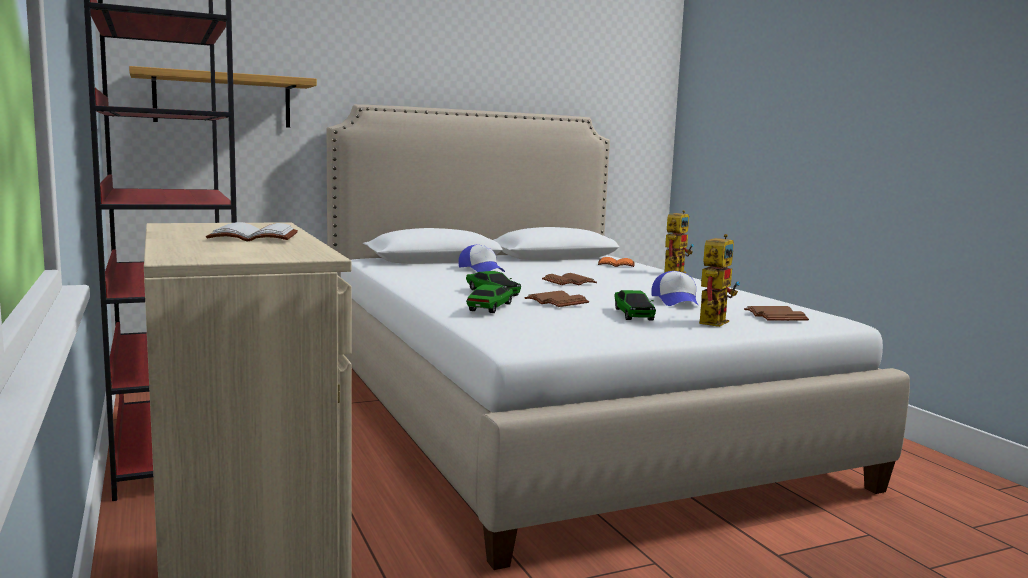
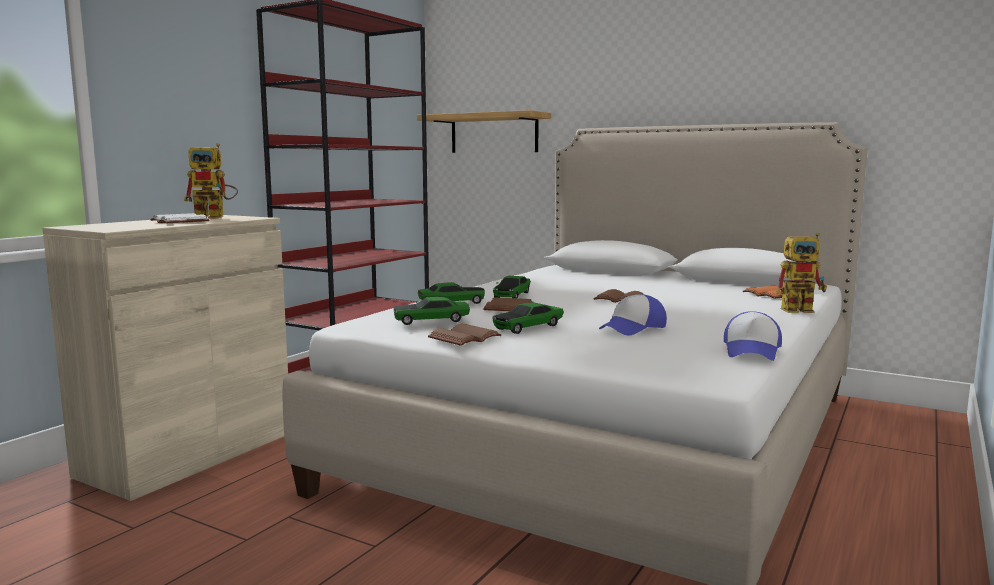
camera: 55 degrees right, 0 degrees up
cap [458,245,505,272] -> cap moved to [724,311,782,361]
toy robot [699,234,740,327] -> toy robot moved to [184,143,238,219]
brown book [744,306,809,321] -> brown book moved to [428,324,502,346]
none -> toy car [393,297,470,325]

